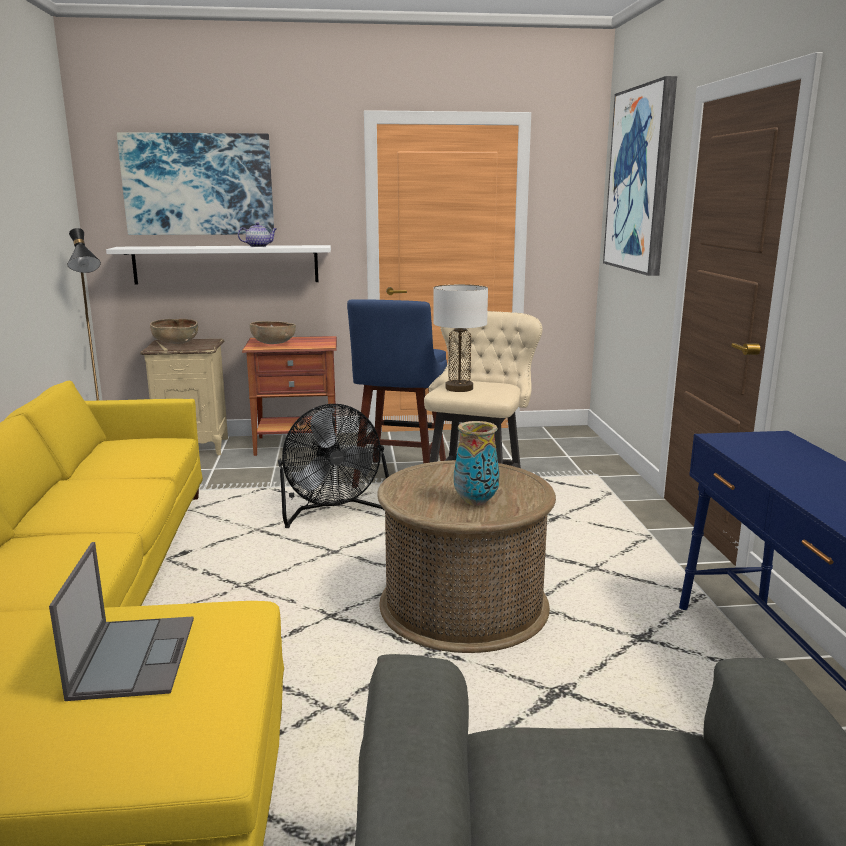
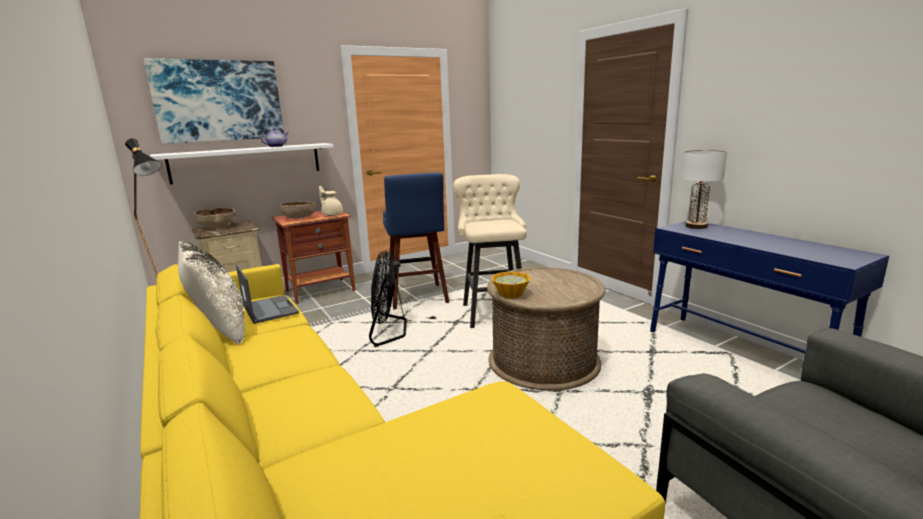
camera: 25 degrees left, 0 degrees up
laptop [49,542,194,701] -> laptop moved to [236,265,299,324]
black fan [278,404,389,528] -> black fan turned 135 degrees clockwise [369,250,437,347]
table lamp [433,284,488,392] -> table lamp moved to [680,150,727,229]
vase [454,421,499,506] -> none
picture [603,76,677,276] -> none
none -> beige pillow [178,241,245,345]
none -> beige teapot [319,186,343,216]
none -> bowl [491,272,531,298]

